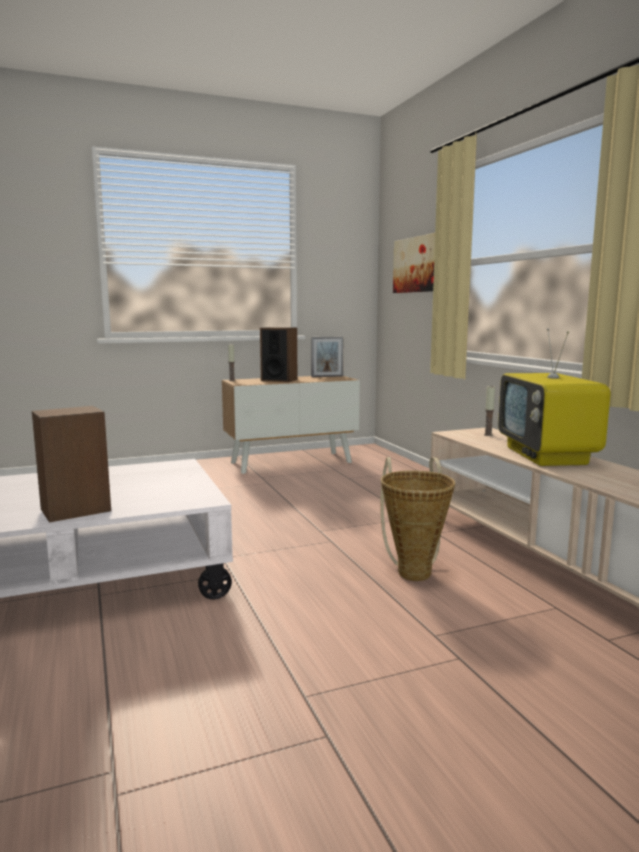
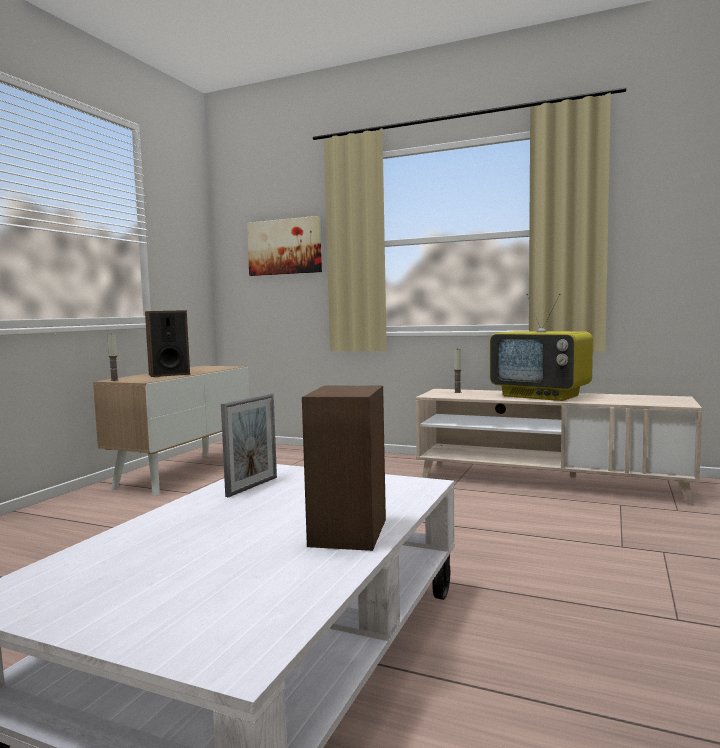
camera: 45 degrees left, 5 degrees down
picture frame [311,337,343,377] -> picture frame moved to [221,393,277,498]
basket [380,457,455,581] -> none

